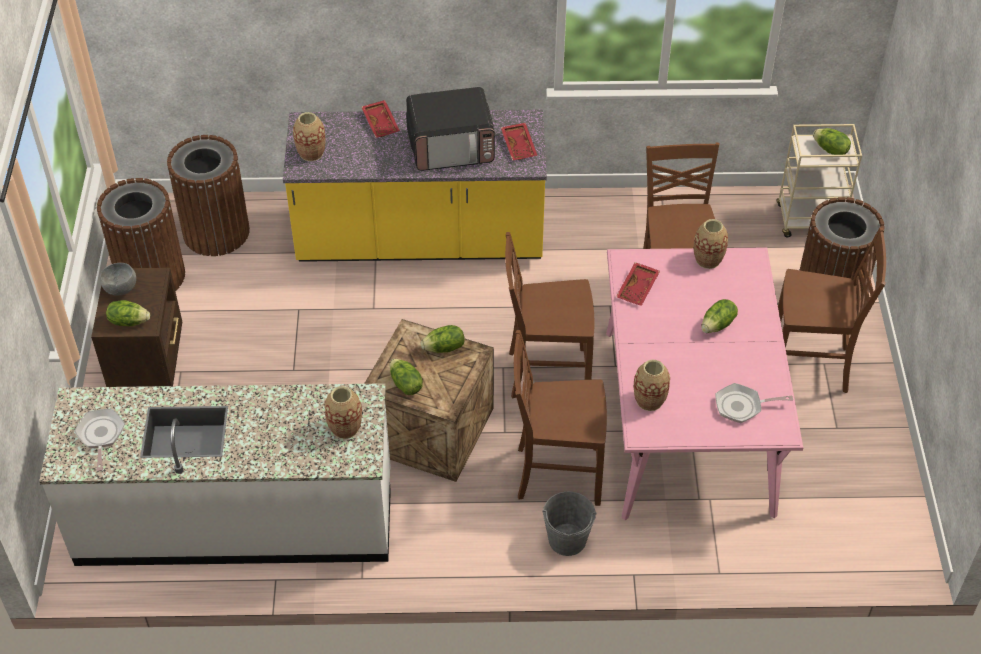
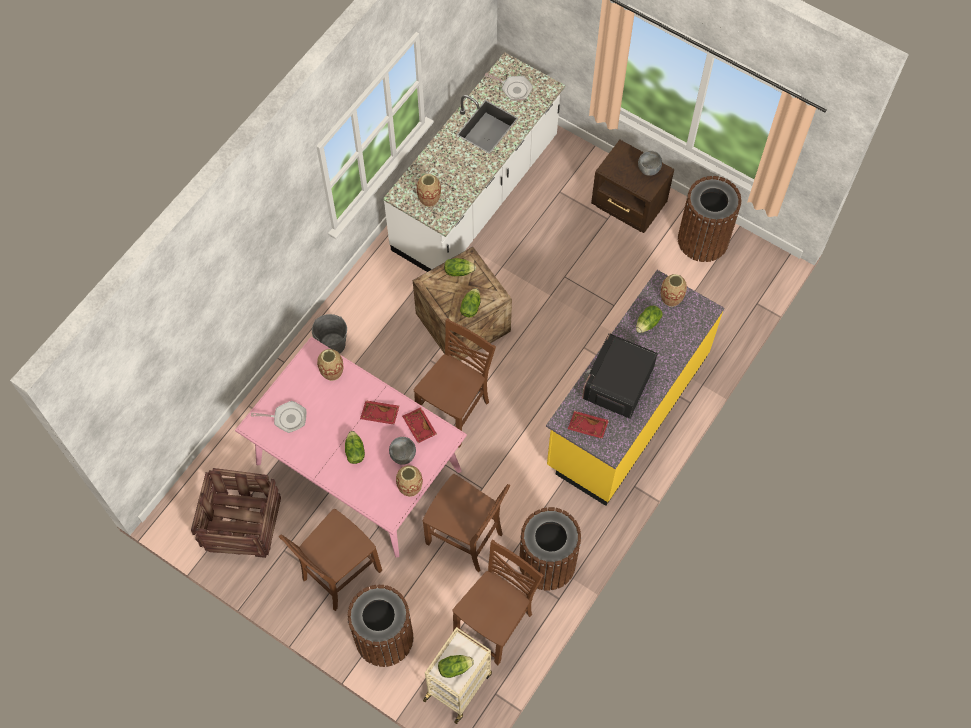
camera: 125 degrees right, 15 degrees up
lettuce [106,300,150,326] -> lettuce moved to [636,305,663,333]
brown trash can [167,135,250,256] -> brown trash can moved to [519,507,582,591]
red tray [361,100,400,138] -> red tray moved to [360,400,399,424]
brown chair [514,330,607,506] -> brown chair moved to [452,540,544,665]
frying pan [716,383,793,423] -> frying pan turned 60 degrees clockwise [251,401,306,433]
none -> crate [191,468,281,558]
none -> grey bowl [389,437,416,465]

